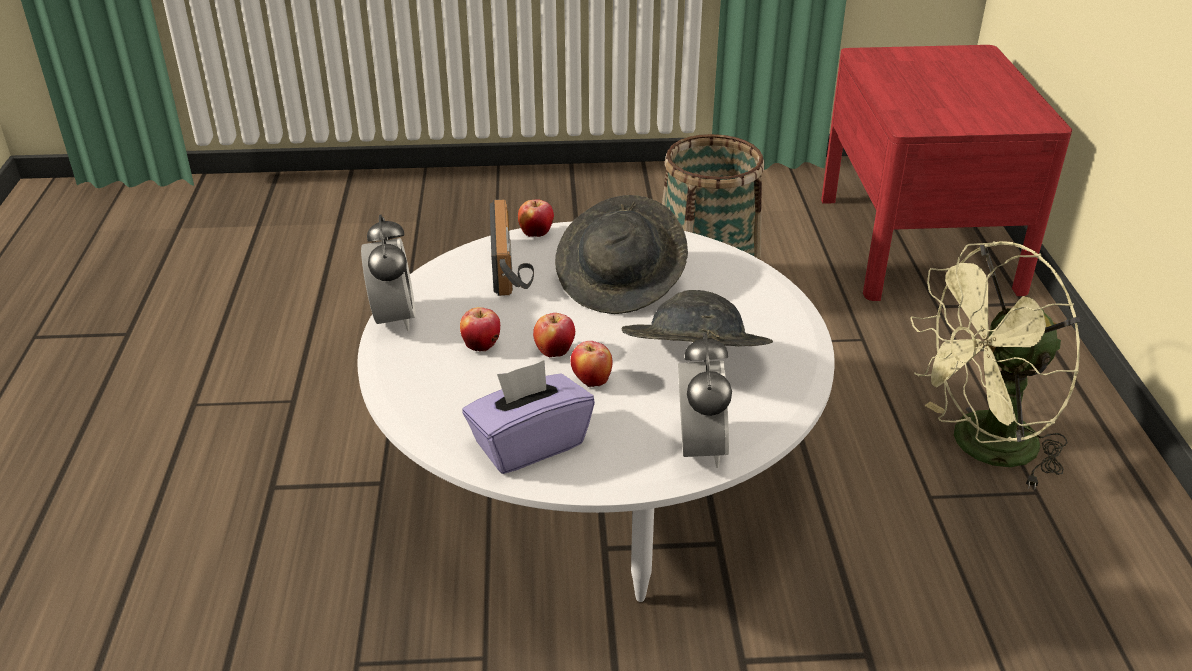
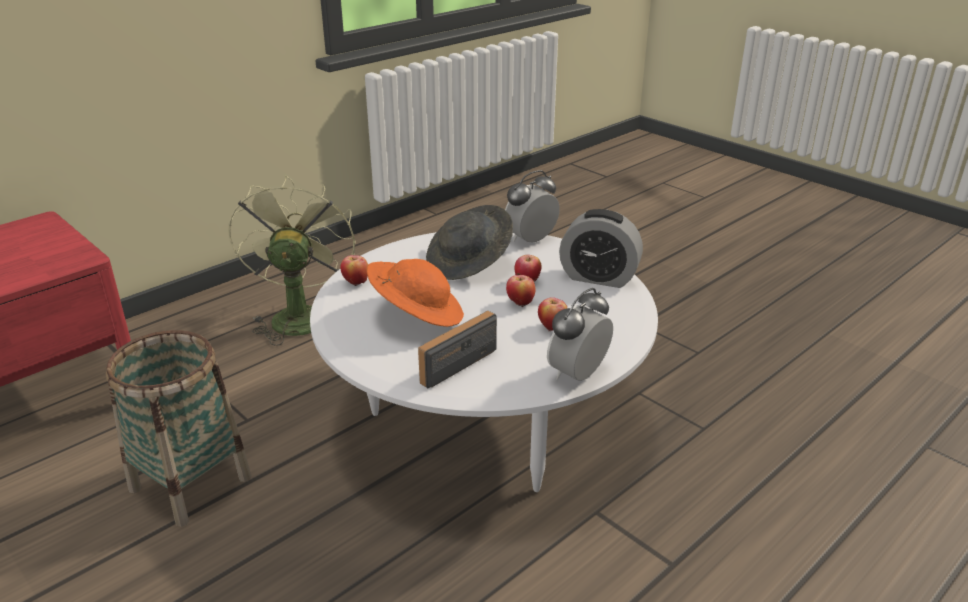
camera: 130 degrees left, 5 degrees down
purple tissue box [462,360,595,474] -> alarm clock [559,209,643,288]
apple [518,199,554,237] -> apple moved to [340,255,368,286]
grey hat [555,195,688,314] -> orange hat [367,259,464,327]
green fan [910,241,1080,490] -> green fan turned 120 degrees counterclockwise [228,175,355,346]

